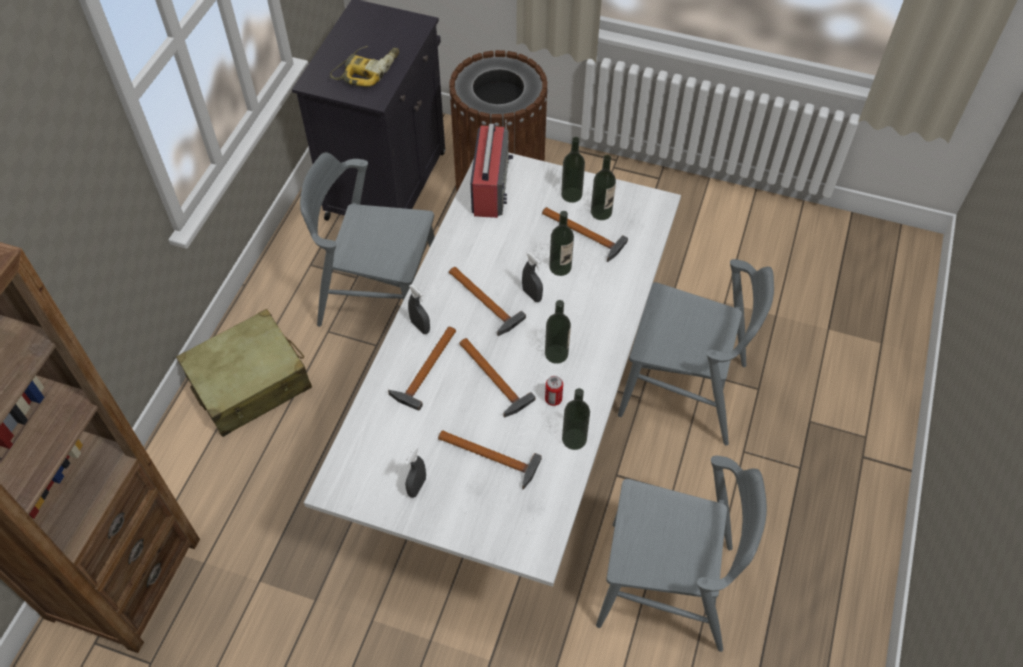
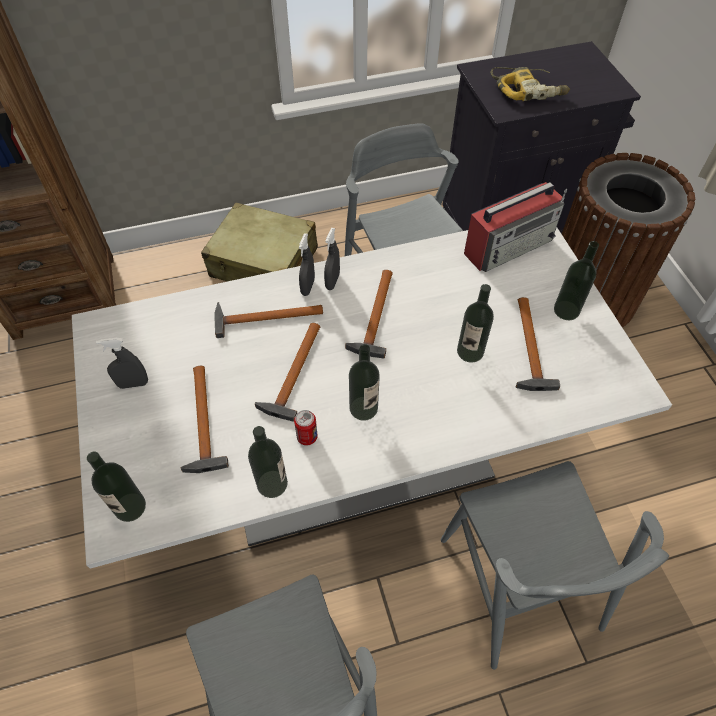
camera: 55 degrees right, 0 degrees up
grey spray bottle [522,252,543,302] -> grey spray bottle moved to [324,228,340,290]
bottle [591,155,616,220] -> bottle moved to [87,451,146,522]

